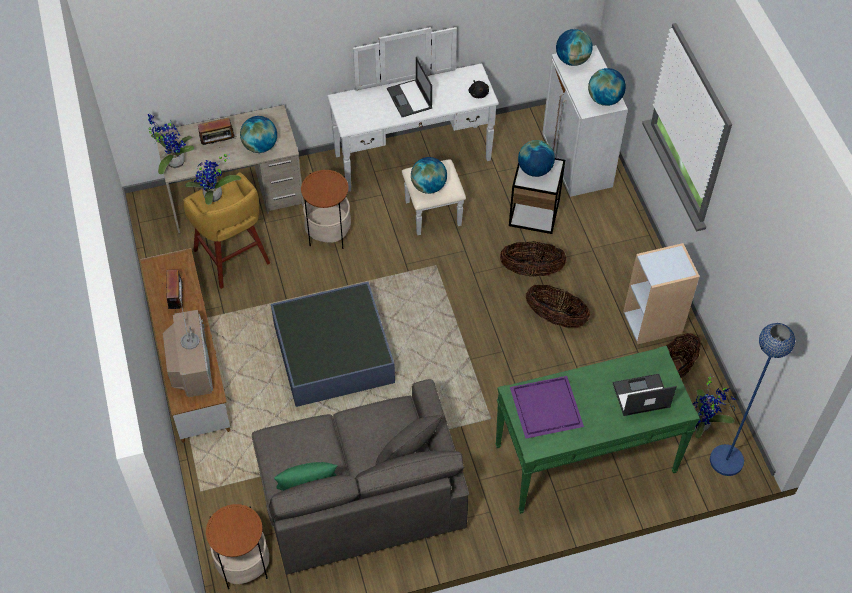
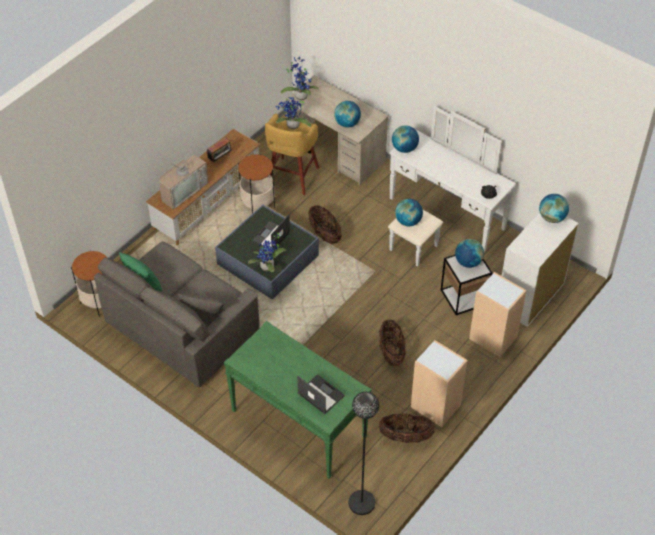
camera: 55 degrees right, 5 degrees down
radio [198,118,236,145] -> none
side table [301,170,351,249] -> side table moved to [238,155,275,214]
laptop [387,57,432,117] -> laptop moved to [252,214,290,248]
basket [500,241,567,276] -> basket moved to [309,205,342,244]
purple tray [510,376,584,439] -> none
globe [588,68,626,106] -> globe moved to [392,125,419,153]
potted plant [693,376,736,439] -> potted plant moved to [248,233,286,272]
blue floor lamp [710,323,795,476] -> black floor lamp [349,392,379,515]
none -> bookcase [469,272,527,357]

